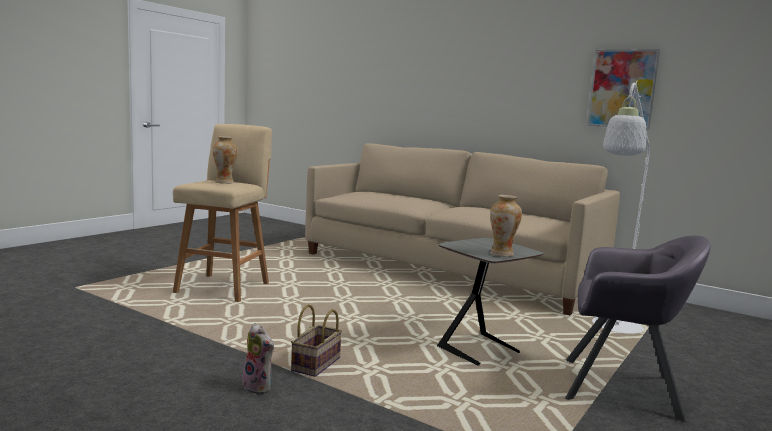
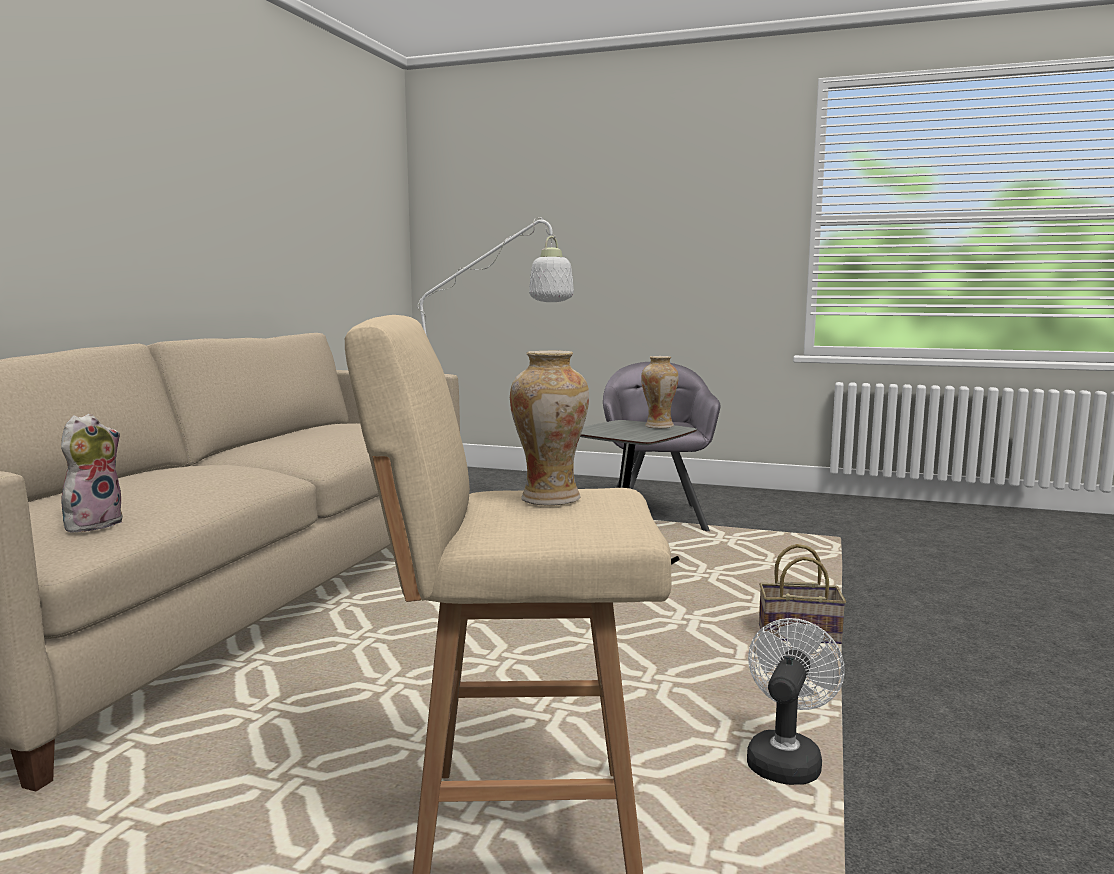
camera: 105 degrees left, 0 degrees up
plush toy [242,323,274,394] -> plush toy moved to [61,414,123,533]
picture [587,49,660,130] -> none
none -> white fan [747,618,845,785]

